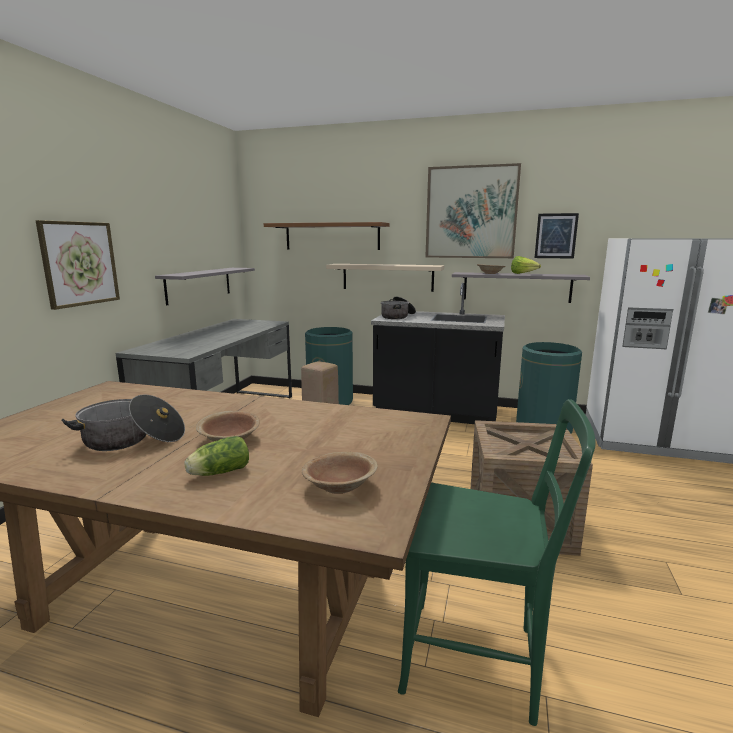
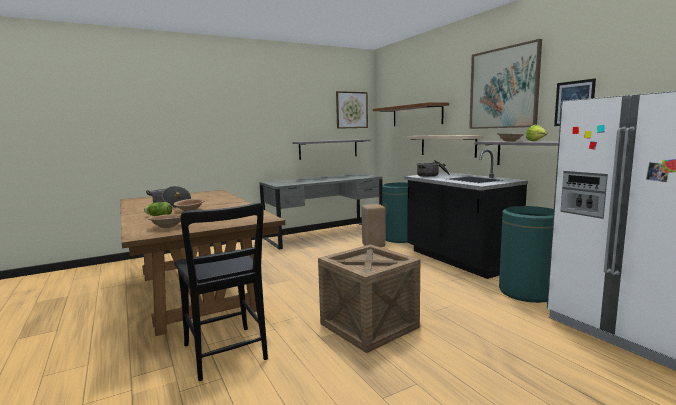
camera: 45 degrees right, 5 degrees down
picture [36,220,120,310] -> picture moved to [336,91,368,129]
green chair [398,399,596,726] -> black chair [174,203,268,381]

